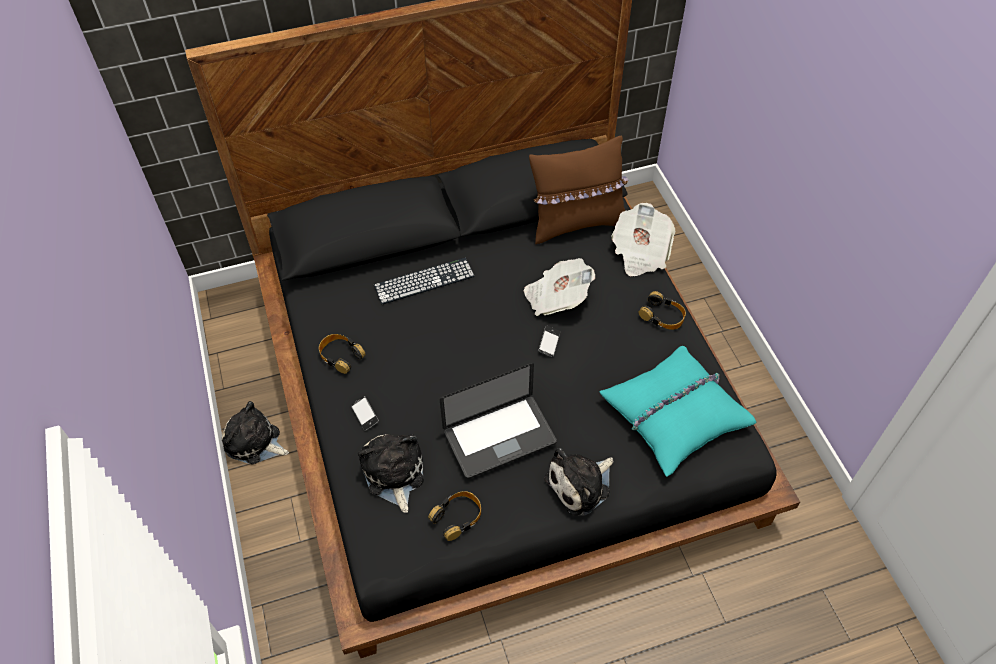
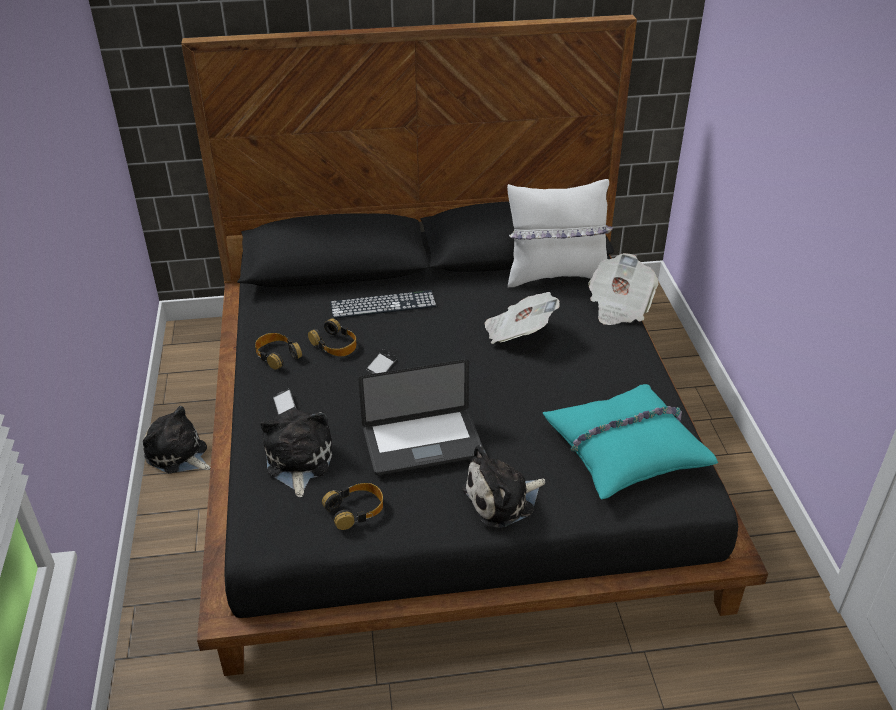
camera: 10 degrees right, 15 degrees down
brown pillow [529,136,629,244] -> white pillow [507,179,613,288]
phone [538,326,560,357] -> phone moved to [366,349,397,374]
headphones [639,291,686,330] -> headphones moved to [308,318,356,357]

